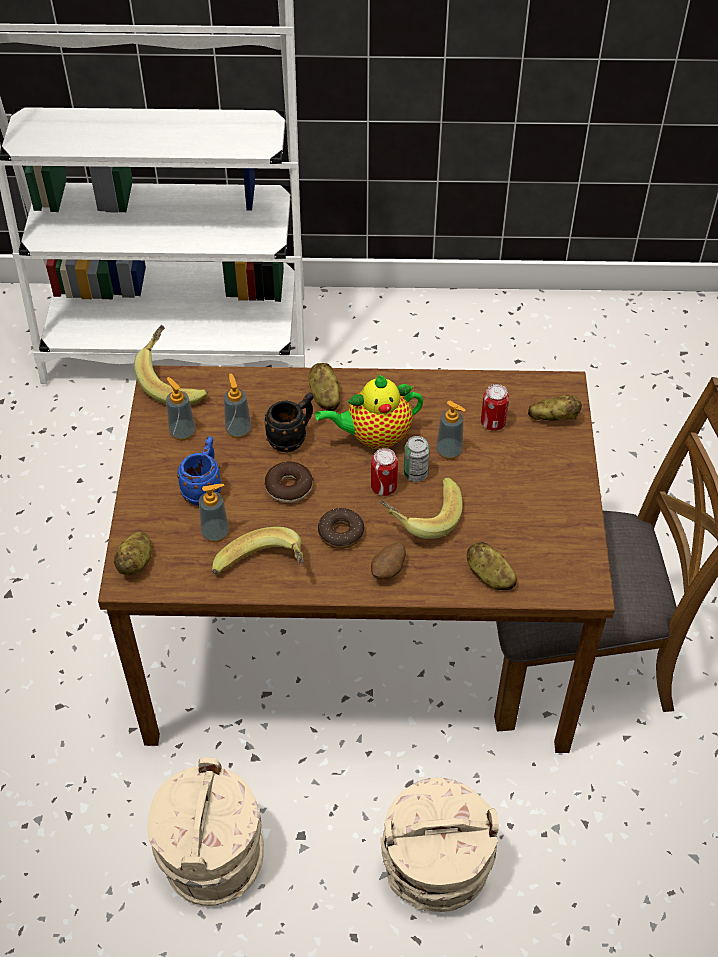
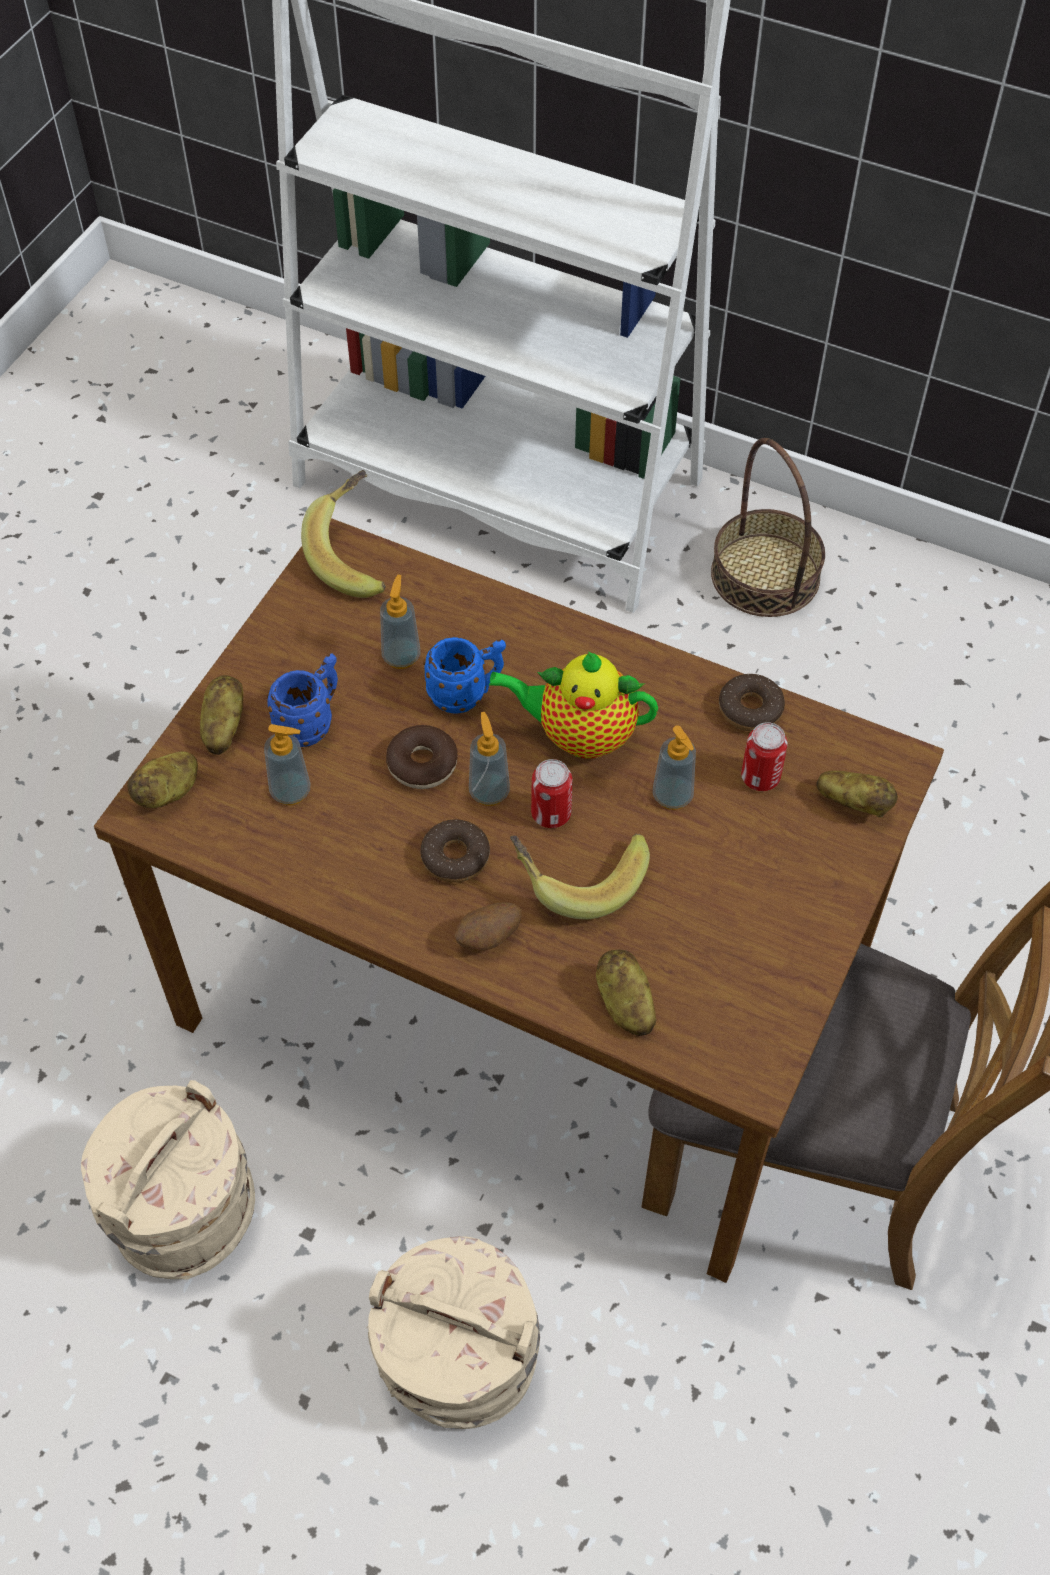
camera: 25 degrees right, 5 degrees up
soap dispenser [166,377,195,441] -> soap dispenser moved to [469,712,510,806]
banana [212,527,304,575] -> none
black mug [265,392,313,452] -> blue mug [423,637,506,713]
potato [309,363,340,411] -> potato moved to [200,675,243,755]
can [404,436,430,482] -> none
none -> basket [711,438,825,617]
none -> donut [719,674,785,731]

